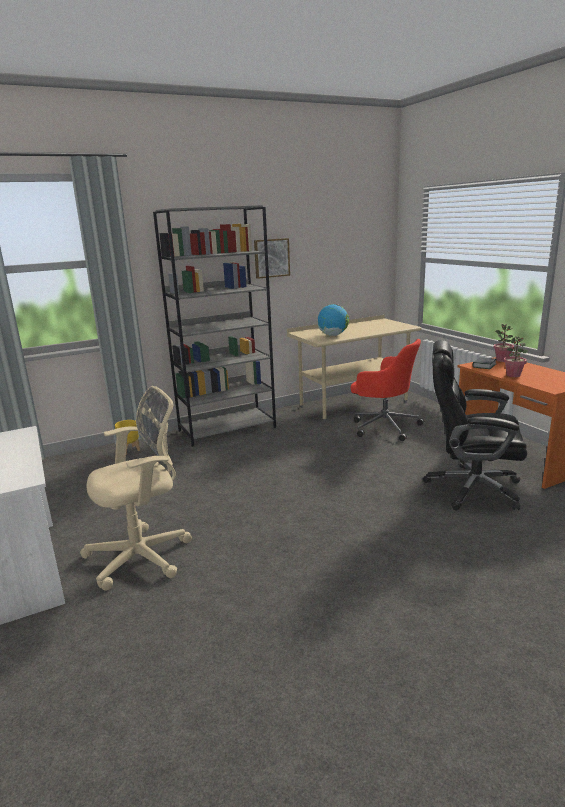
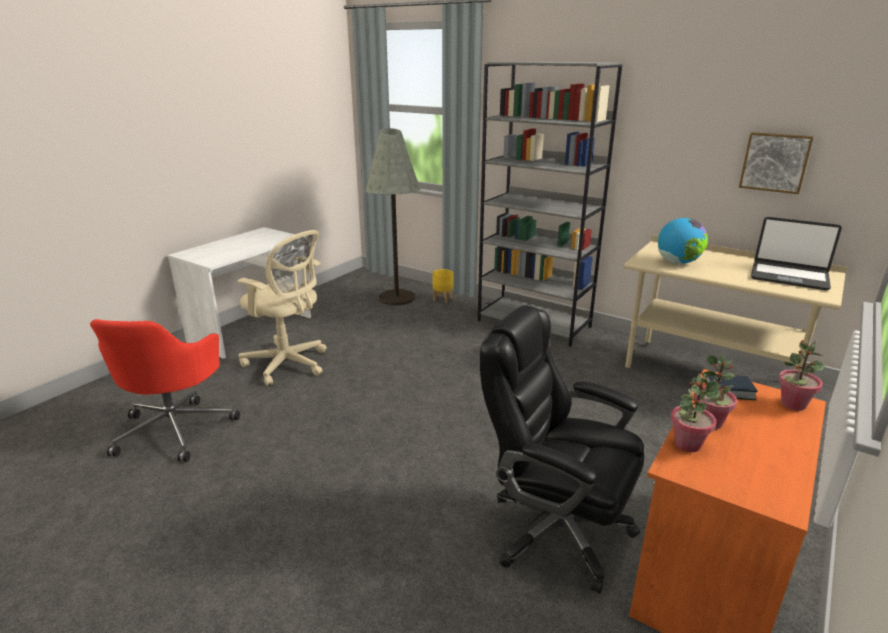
camera: 60 degrees right, 5 degrees up
picture [254,238,290,279] -> picture moved to [739,132,814,194]
red office chair [351,339,424,441] -> red office chair moved to [90,319,240,462]
black office chair [423,340,527,510] -> black office chair turned 45 degrees counterclockwise [480,305,644,594]
none -> grey floor lamp [365,128,421,305]
none -> potted plant [671,374,721,452]
none -> laptop [751,217,842,290]

